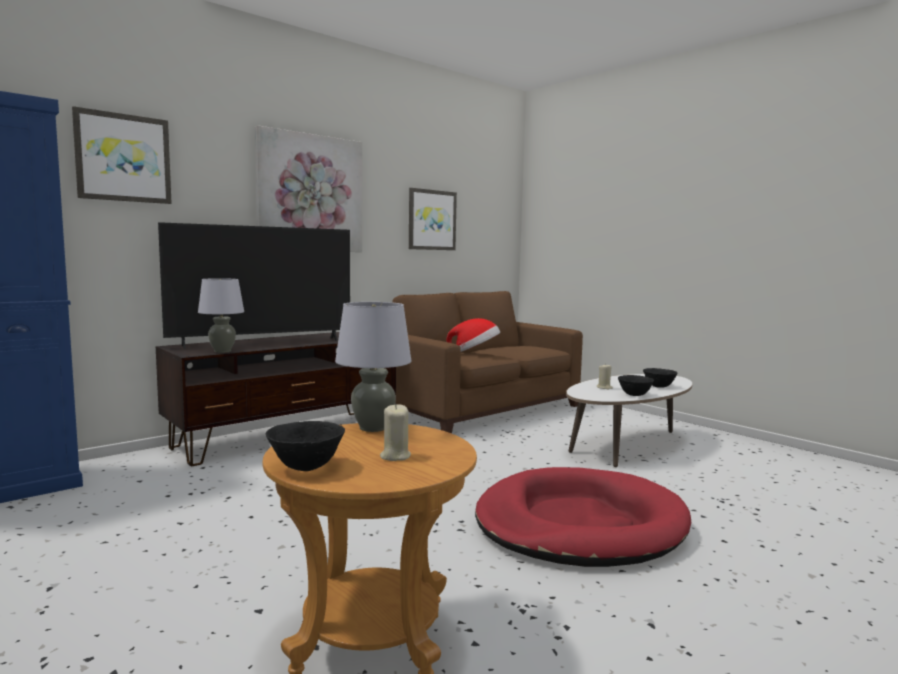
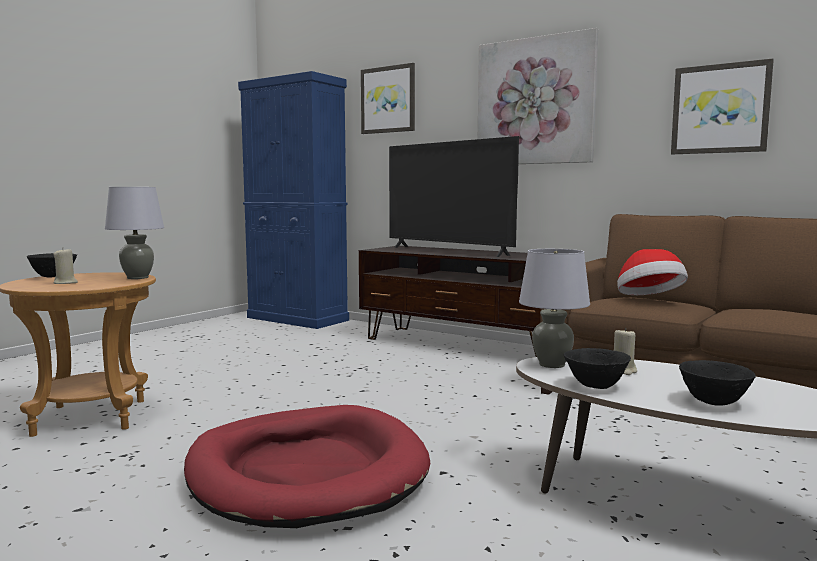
camera: 75 degrees right, 0 degrees up
grey table lamp [198,278,244,353] -> grey table lamp moved to [519,249,590,368]

